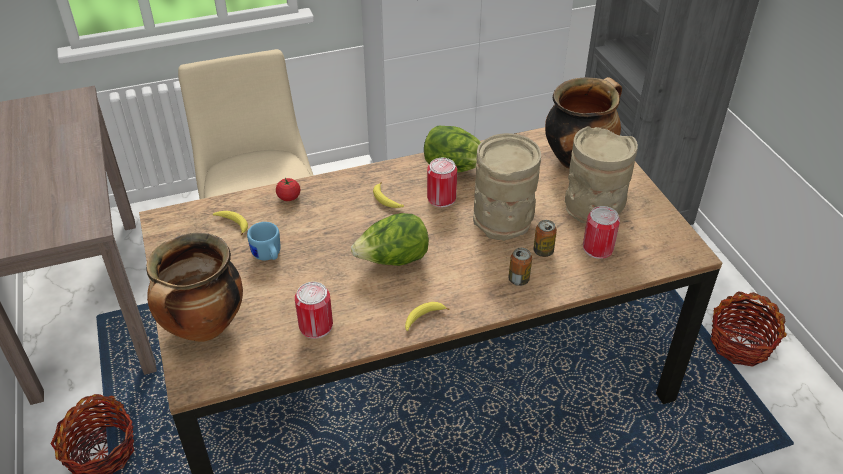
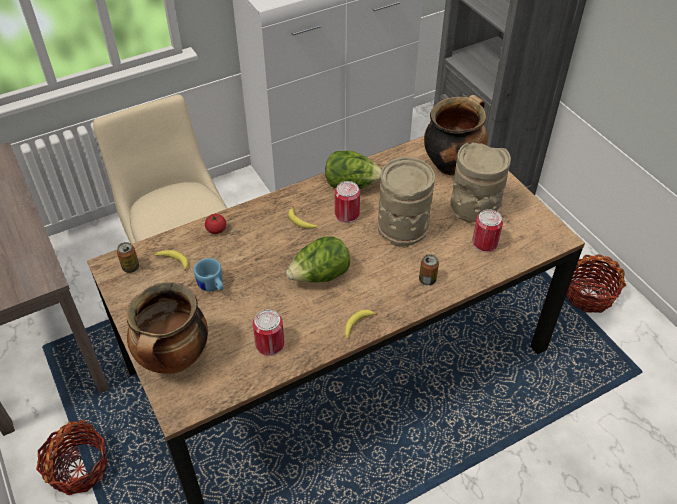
camera: 10 degrees left, 5 degrees up
can [534,220,557,257] -> can moved to [117,242,139,273]

